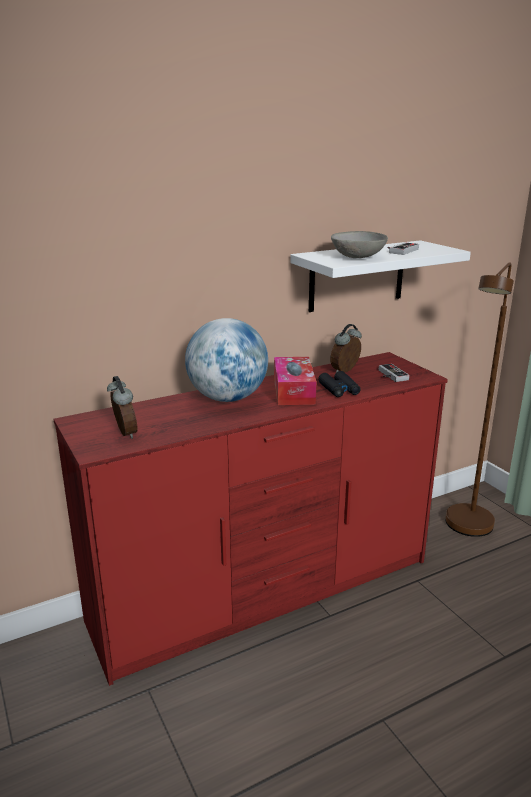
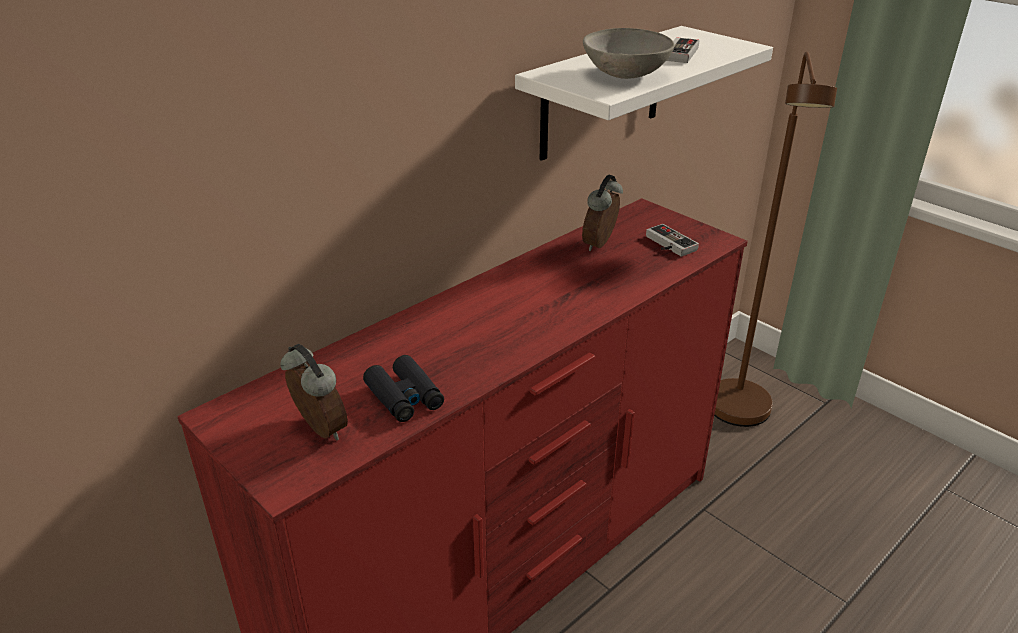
camera: 15 degrees left, 10 degrees up
globe [185,318,268,402] -> none
tissue box [274,357,317,405] -> none
black binoculars [318,371,361,397] -> black binoculars moved to [363,355,444,422]

